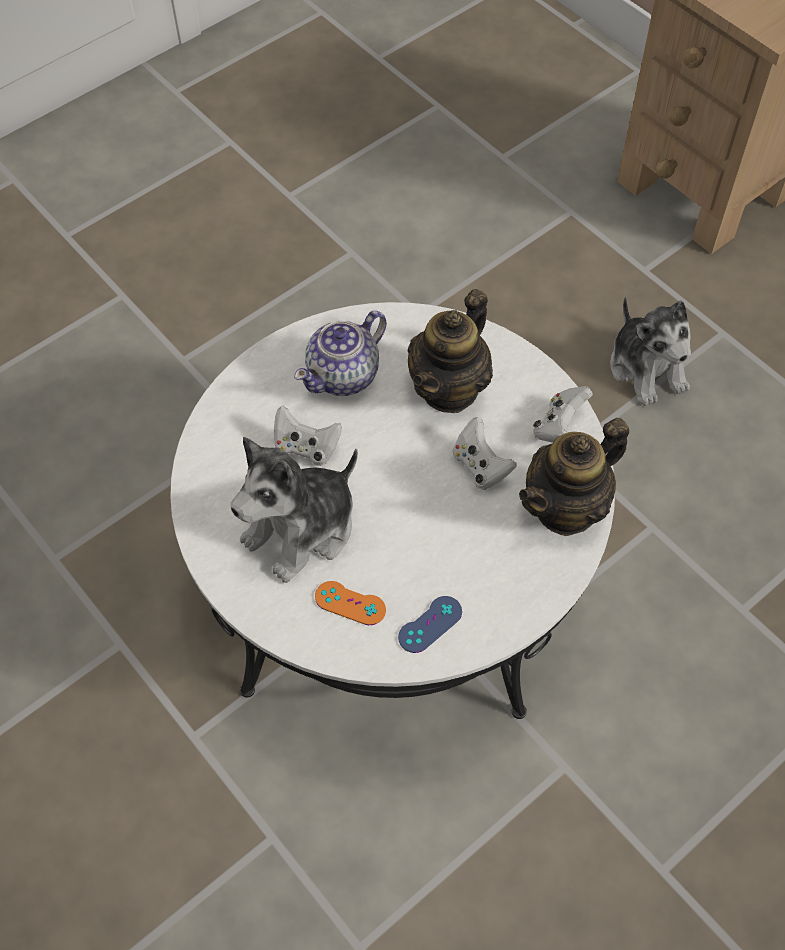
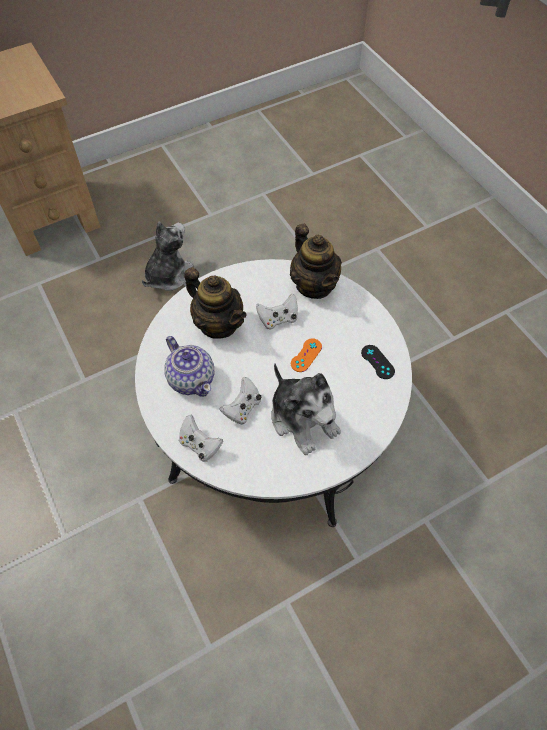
camera: 80 degrees left, 0 degrees up
orange game controller [315,581,386,625] -> orange game controller moved to [291,338,322,372]
blue game controller [398,596,462,653] -> black game controller [361,345,395,379]
white game controller [533,386,593,443] -> white game controller moved to [179,415,223,462]
plush toy [610,297,691,406] -> plush toy turned 45 degrees counterclockwise [142,222,194,291]

